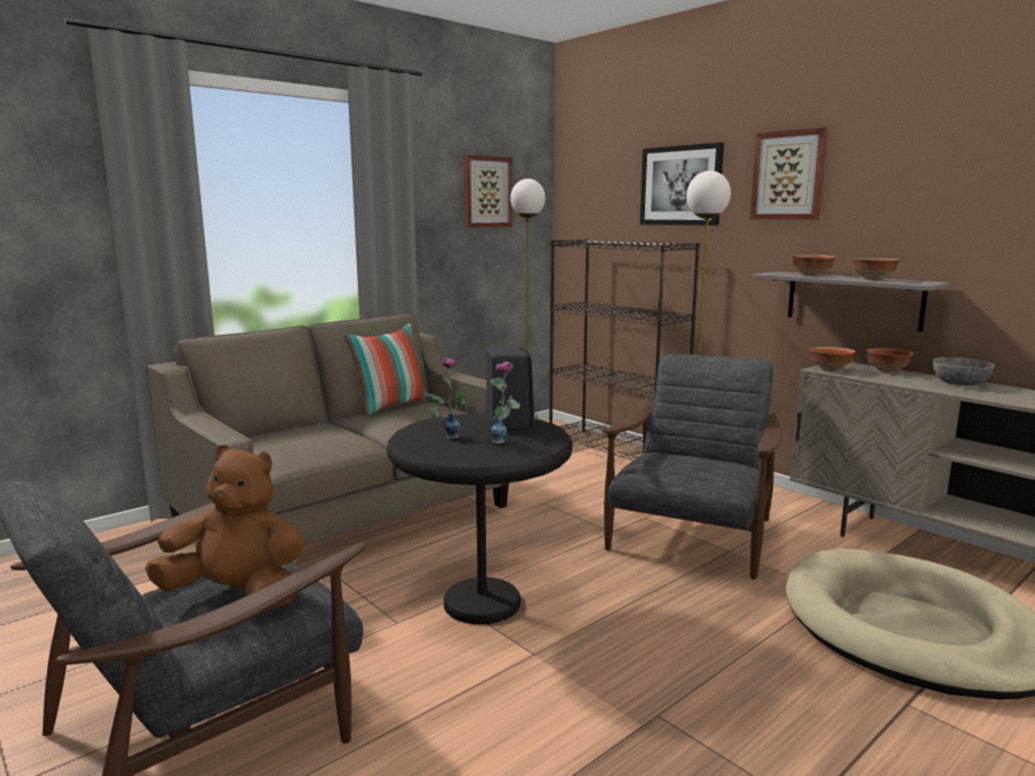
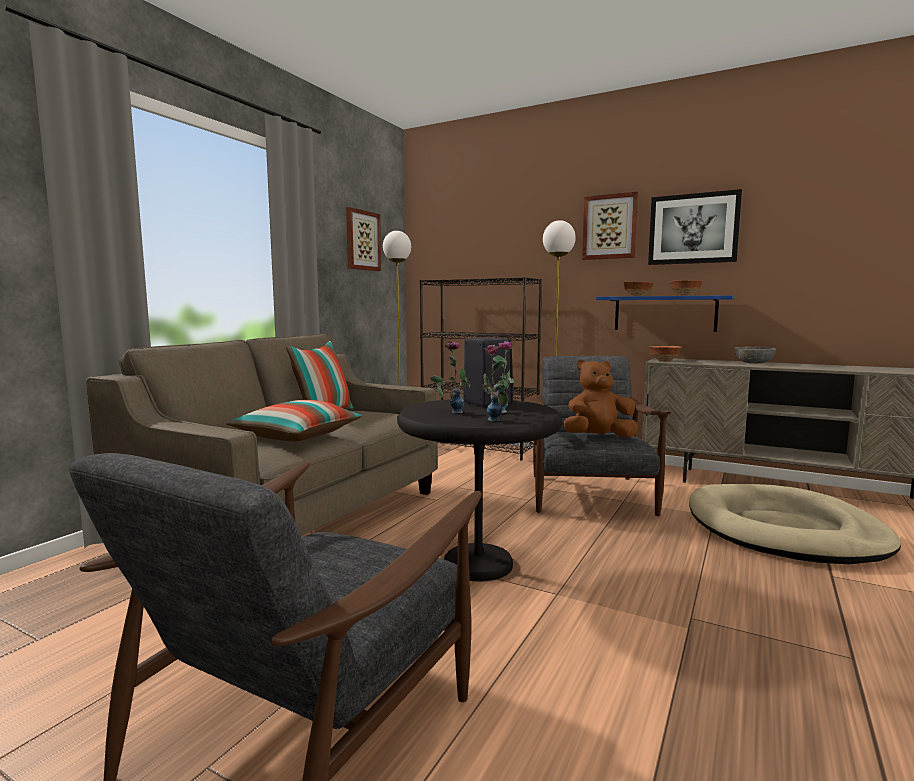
camera: 20 degrees left, 5 degrees down
brown plush toy [145,444,304,611] -> brown plush toy moved to [564,359,638,438]
picture [640,142,724,226] -> picture moved to [648,189,742,265]
grey shelf [752,272,950,332] -> blue shelf [596,295,734,332]
bowl [866,348,914,373] -> none
none -> pillow [226,400,362,442]
none -> vase [482,345,509,421]

